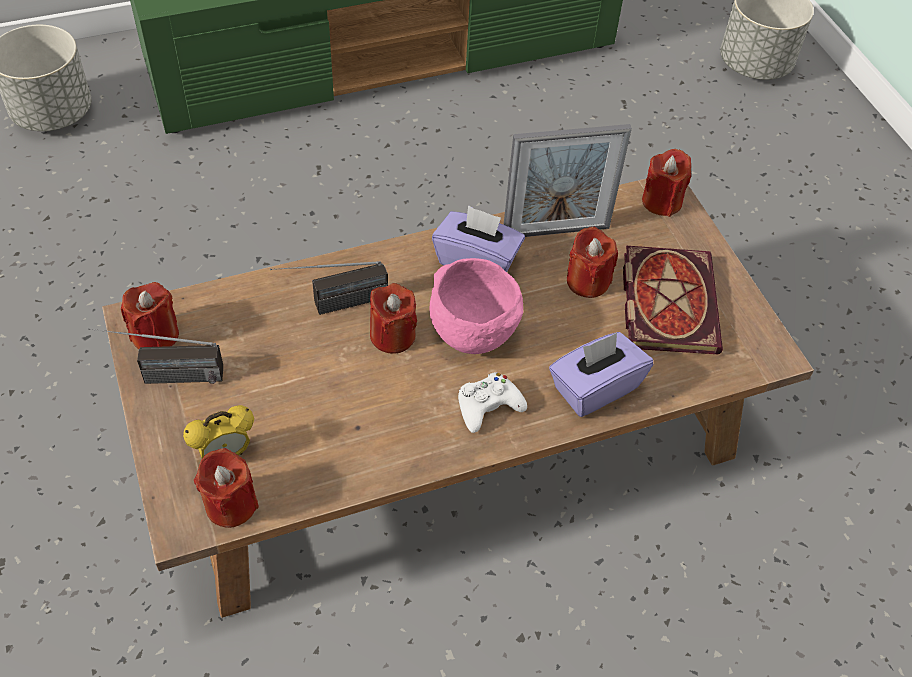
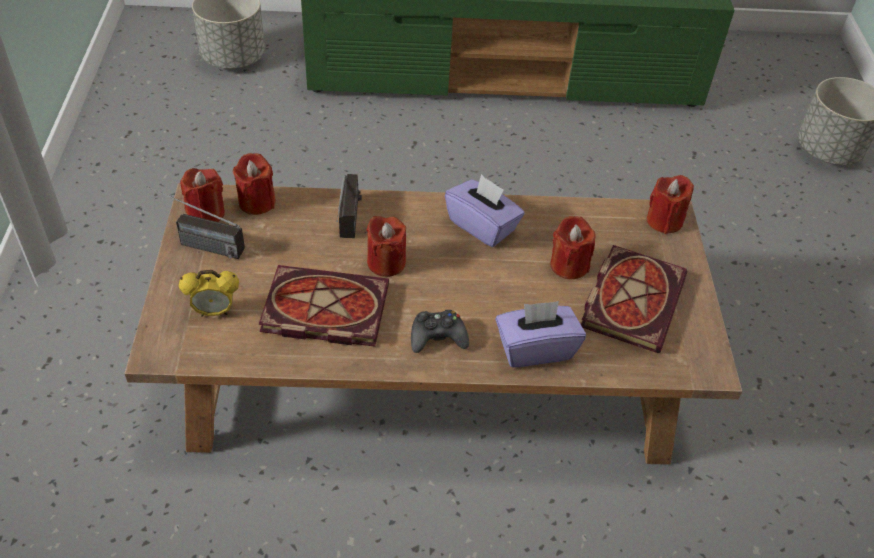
camera: 20 degrees right, 5 degrees down
red candle [194,448,259,528] -> red candle moved to [233,153,276,215]
radio [270,261,388,315] -> radio turned 90 degrees counterclockwise [336,174,362,238]
pink bowl [430,258,523,354] -> none
white game controller [458,372,527,433] -> black game controller [411,310,469,353]
picture frame [504,124,632,237] -> none
none -> book [259,265,389,347]

